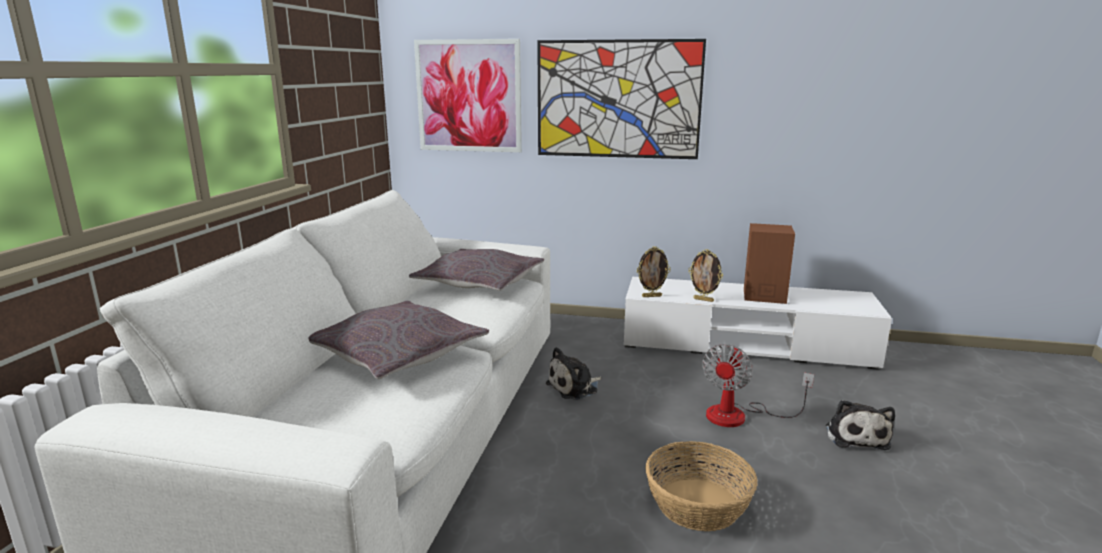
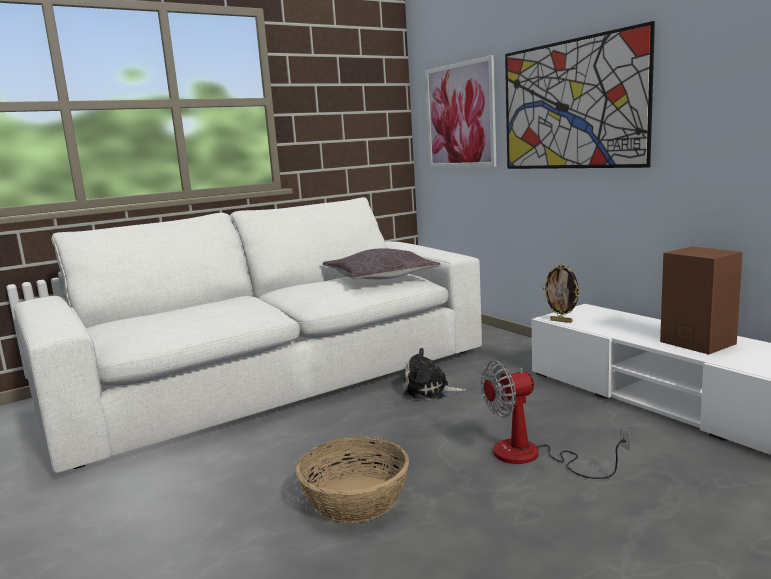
camera: 45 degrees right, 5 degrees down
grey pillow [308,301,489,379] -> none
picture frame [688,249,723,302] -> none
plush toy [826,400,895,450] -> none

